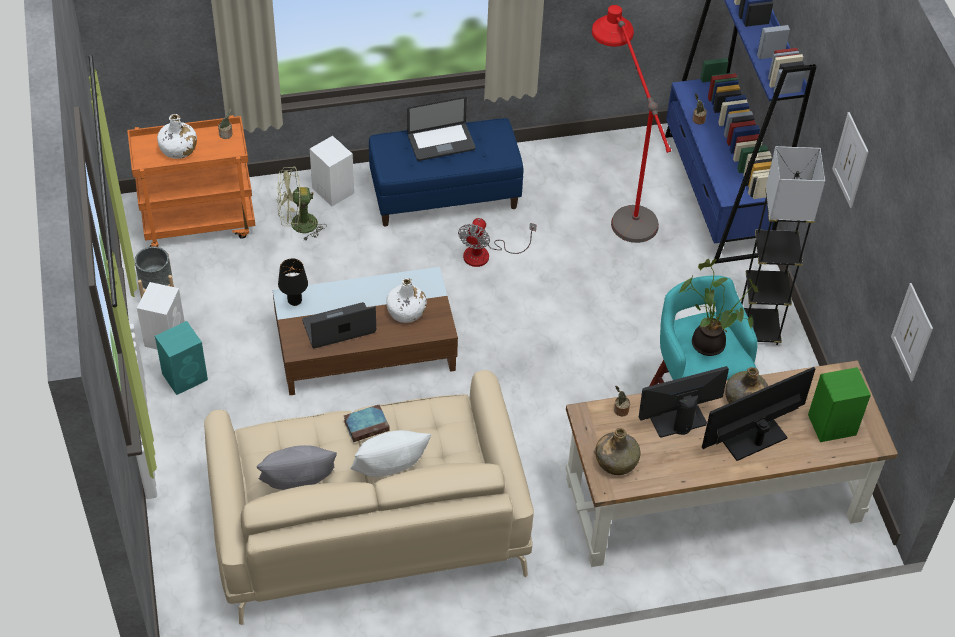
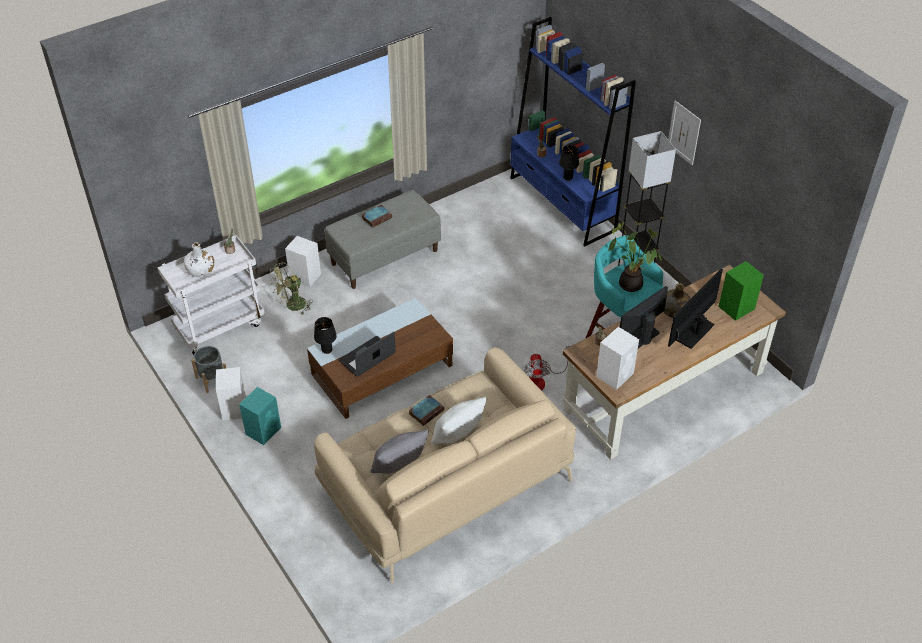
camera: 20 degrees left, 5 degrees down
orange cart [127,115,255,247] -> white cart [157,235,265,355]
blue bench [369,118,523,227] -> grey bench [325,190,441,289]
white bottle [386,278,427,323] -> none
laptop [407,97,476,161] -> book [362,205,392,228]
fan [458,218,537,267] -> fan moved to [524,346,570,391]
red floor lamp [592,5,671,243] -> none
green bottle [595,428,640,475] -> white speaker [596,327,639,390]
picture [891,283,933,381] -> none
none -> black table lamp [559,145,579,181]

